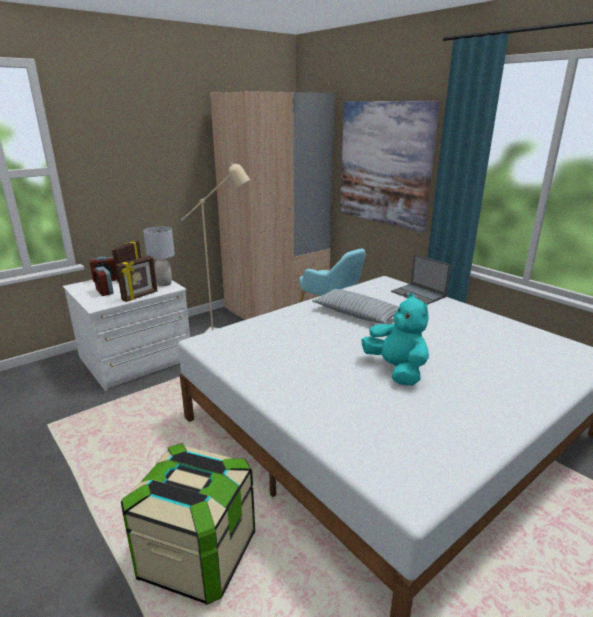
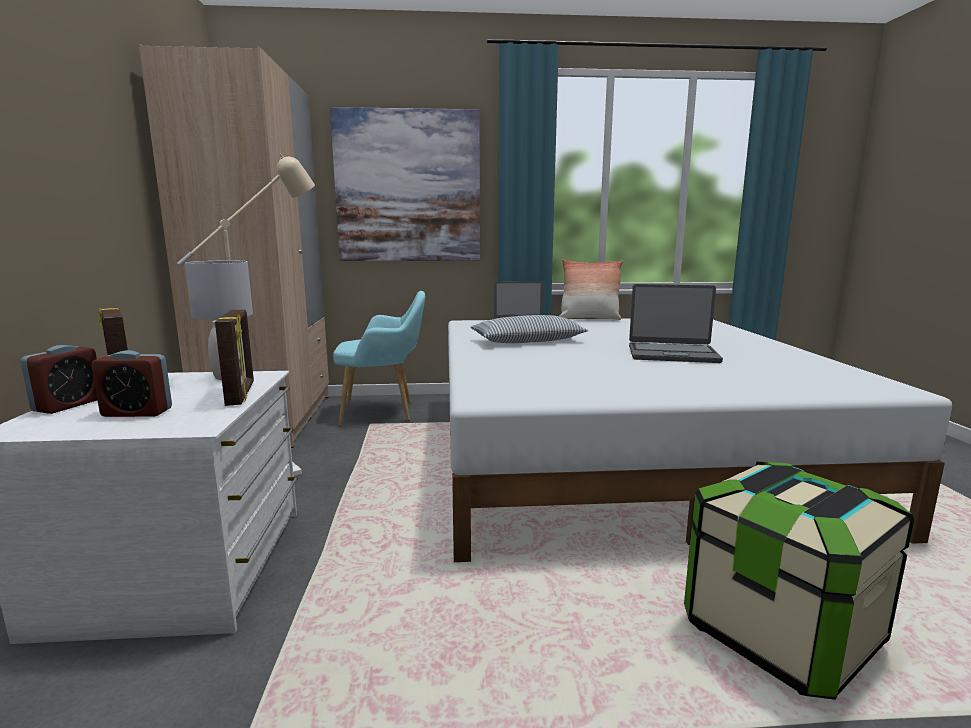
camera: 55 degrees left, 10 degrees down
turquoise plush toy [362,293,429,386] -> laptop [629,284,723,363]
none -> pillow [559,259,623,320]

